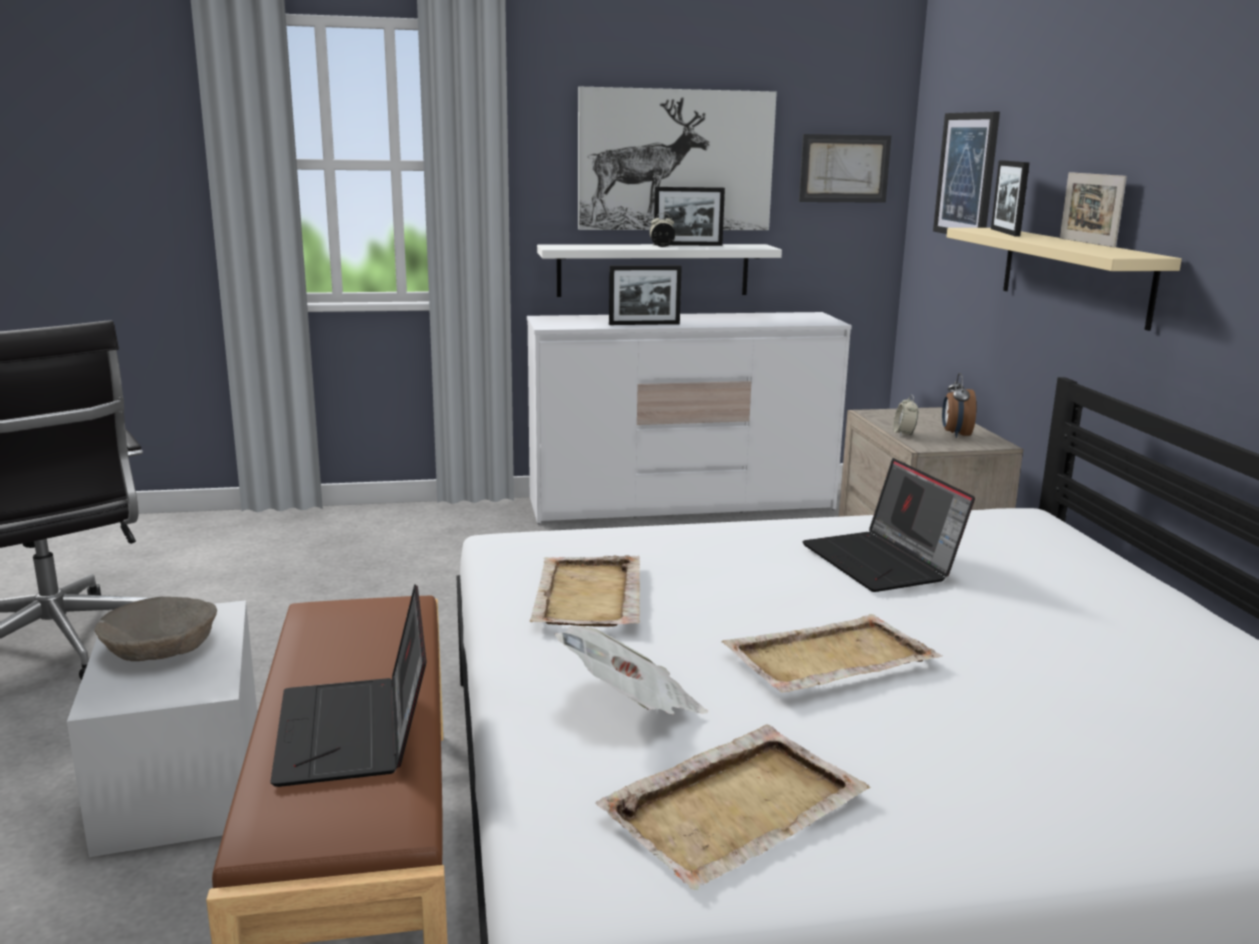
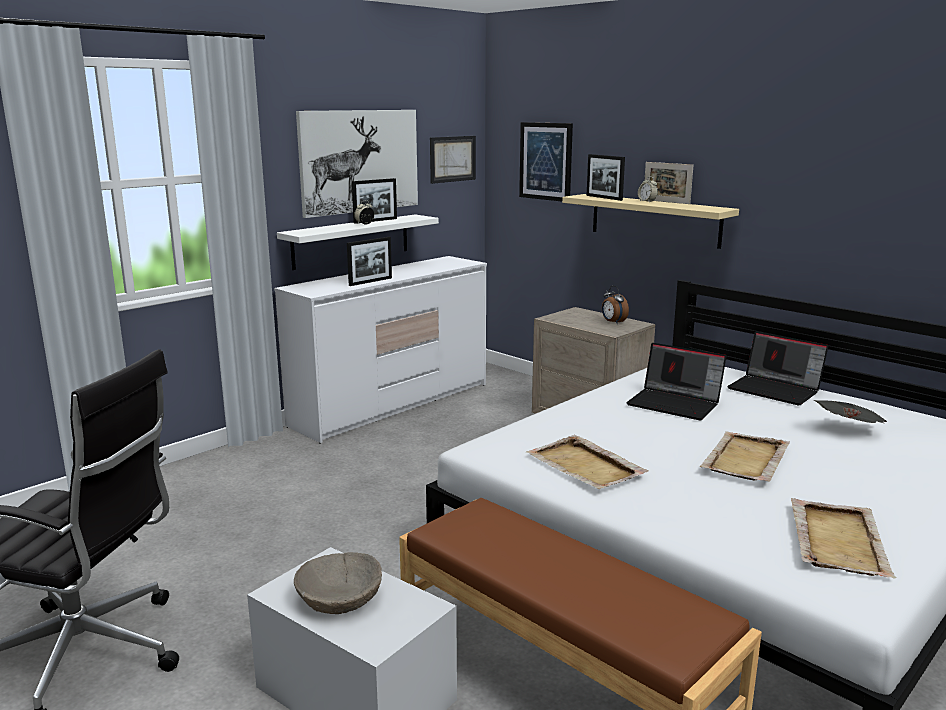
camera: 35 degrees left, 0 degrees up
laptop [270,584,426,787] -> laptop moved to [727,331,828,405]
newspaper [555,627,708,715] -> newspaper moved to [813,400,887,423]
alarm clock [893,395,918,437] -> alarm clock moved to [638,177,658,202]

